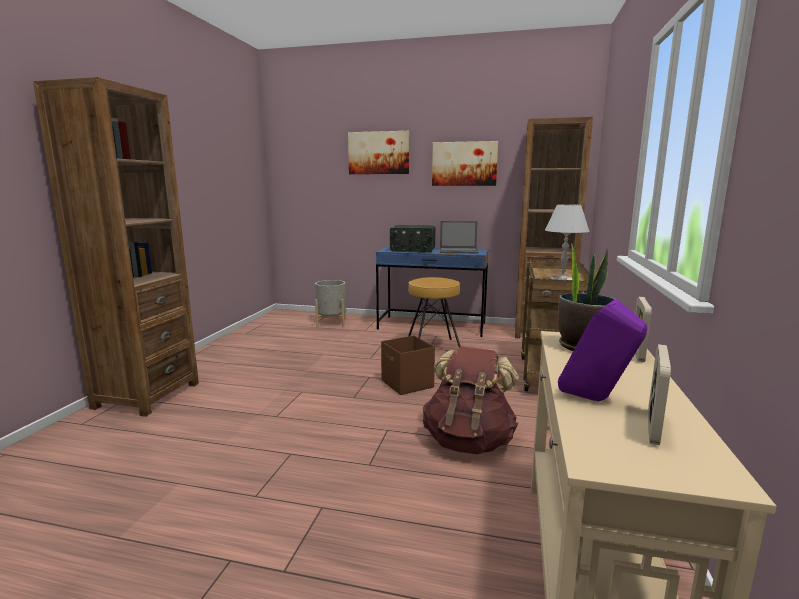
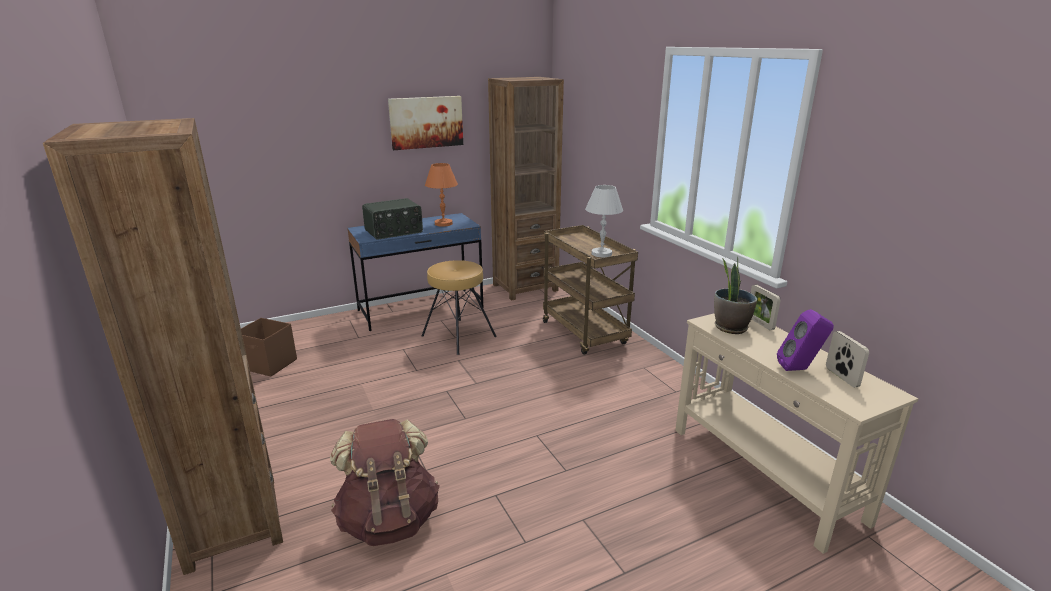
camera: 40 degrees left, 10 degrees up
grey planter [315,280,346,327] -> none
picture [348,131,409,174] -> none
brown storage box [381,335,435,395] -> brown storage box moved to [241,318,297,377]
brown backpack [423,346,519,454] -> brown backpack moved to [330,419,440,546]
laptop [440,221,479,253] -> orange table lamp [425,163,458,227]

